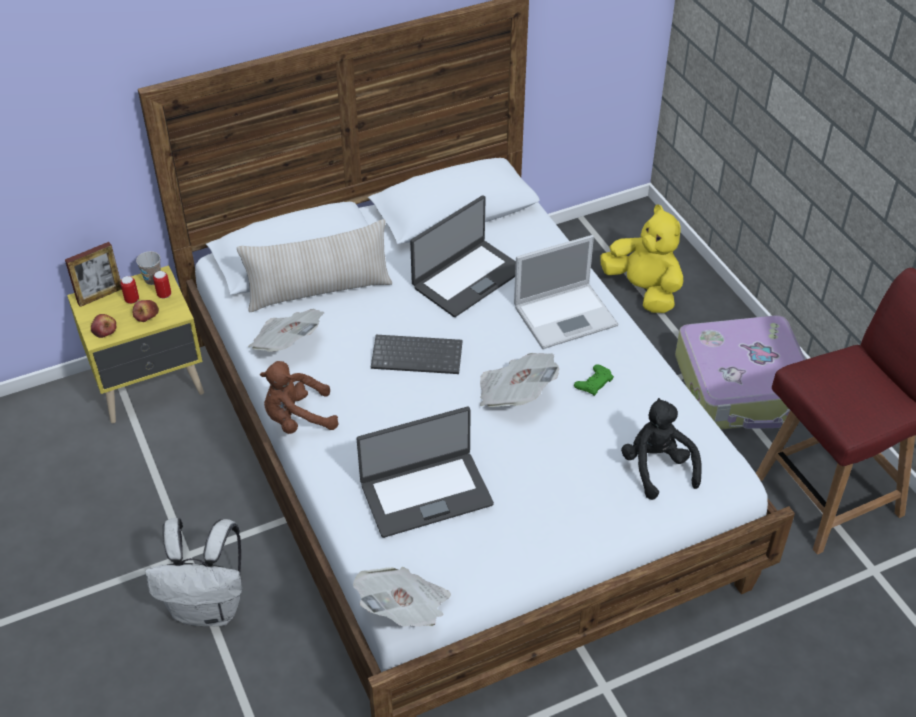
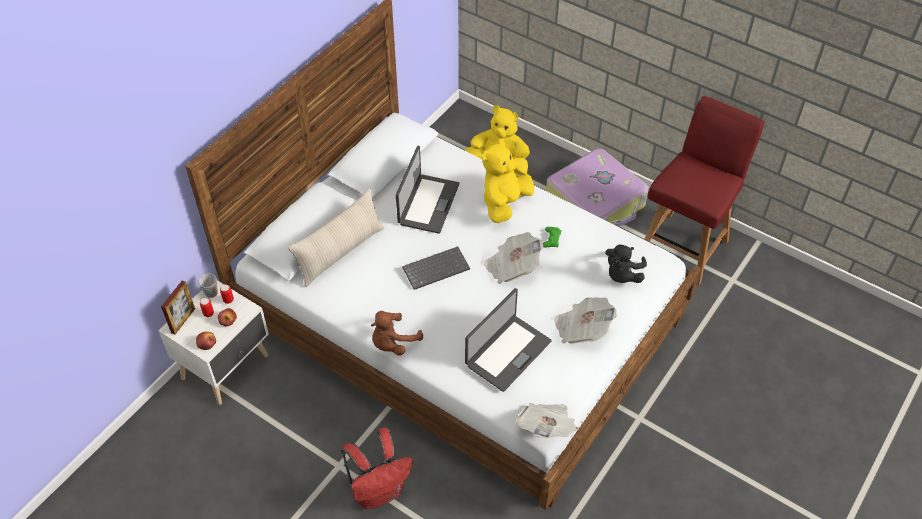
camera: 30 degrees left, 5 degrees up
yellow nightstand [67,266,204,423] -> white nightstand [158,280,269,405]
white backpack [145,518,242,627] -> red backpack [341,428,413,509]
newspaper [248,309,324,352] -> newspaper moved to [554,297,617,344]
laptop [514,235,618,349] -> yellow plush toy [482,138,534,223]
black plush toy [621,398,702,500] -> black plush toy turned 105 degrees counterclockwise [605,245,647,283]

